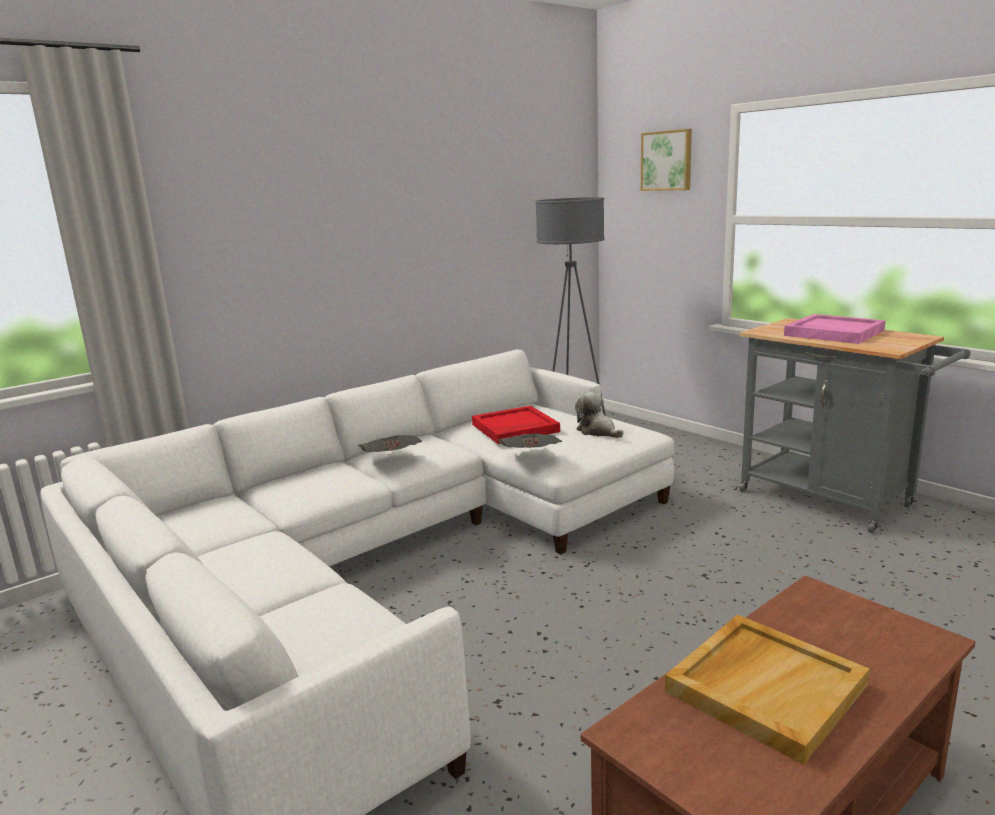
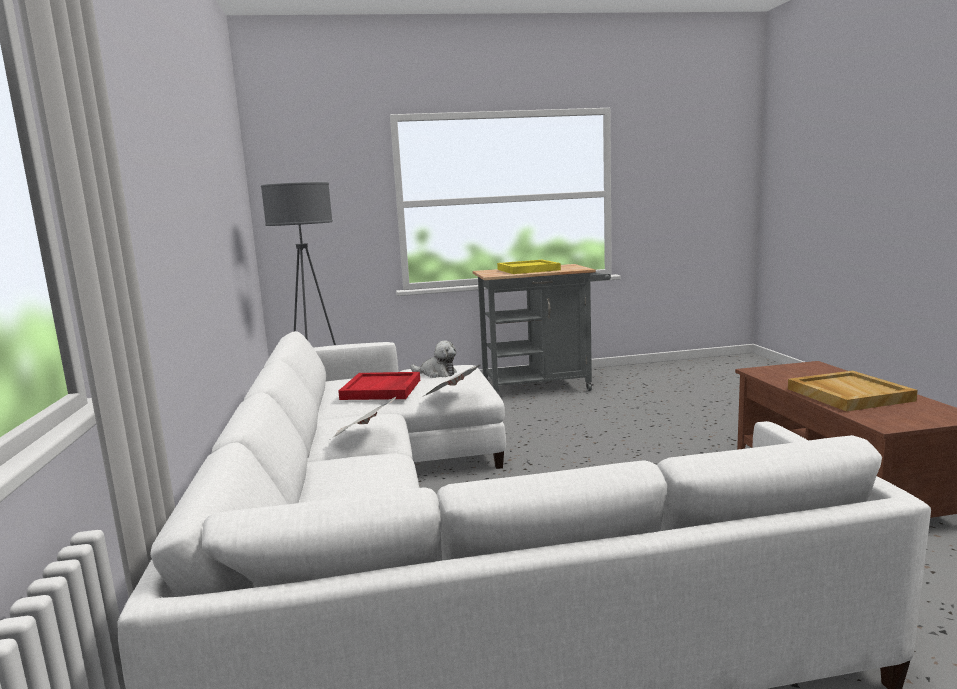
camera: 60 degrees left, 5 degrees down
plush toy [575,392,623,438] -> plush toy turned 150 degrees counterclockwise [410,340,457,378]
picture [641,129,692,191] -> none
pink tray [784,314,886,344] -> yellow tray [497,260,561,274]

